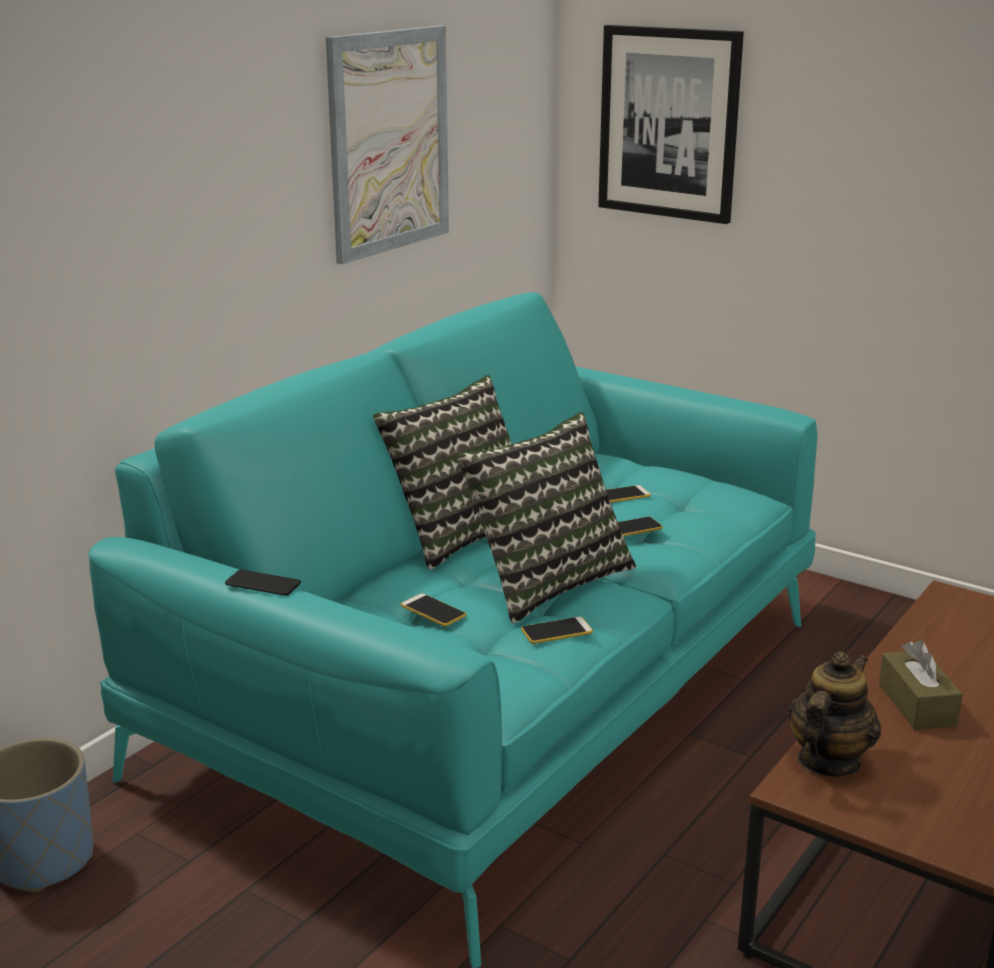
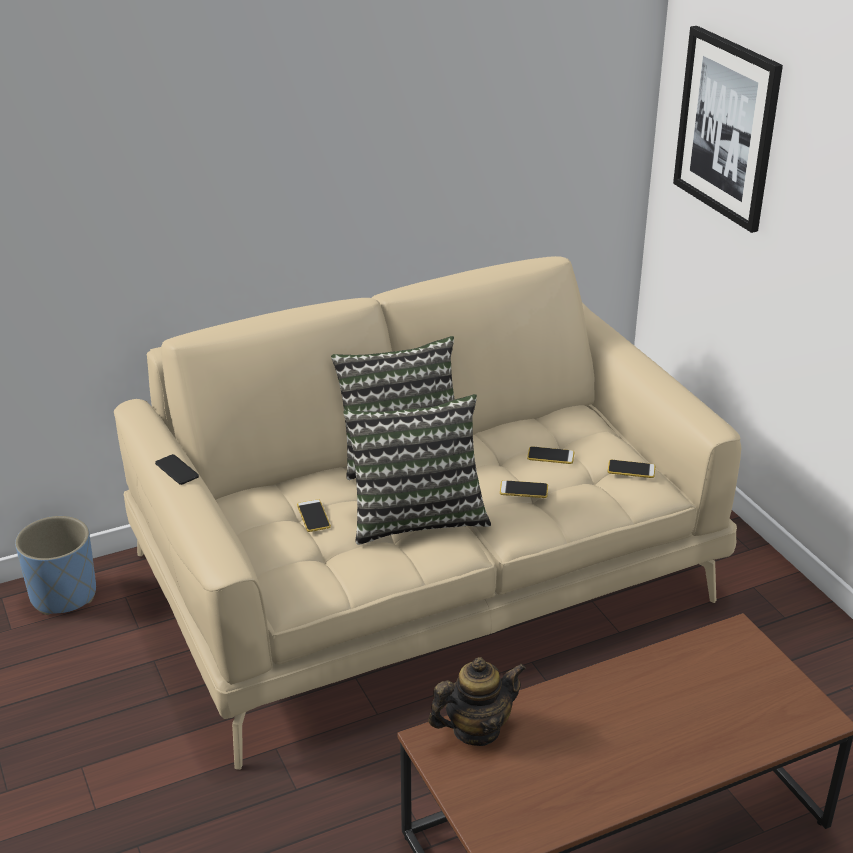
camera: 30 degrees right, 10 degrees up
turquoise sofa [88,292,818,968] -> beige sofa [114,256,741,770]
picture [326,26,449,264] -> none
phone [521,617,593,644] -> phone moved to [608,460,655,478]
brown tissue box [879,640,963,730] -> none

